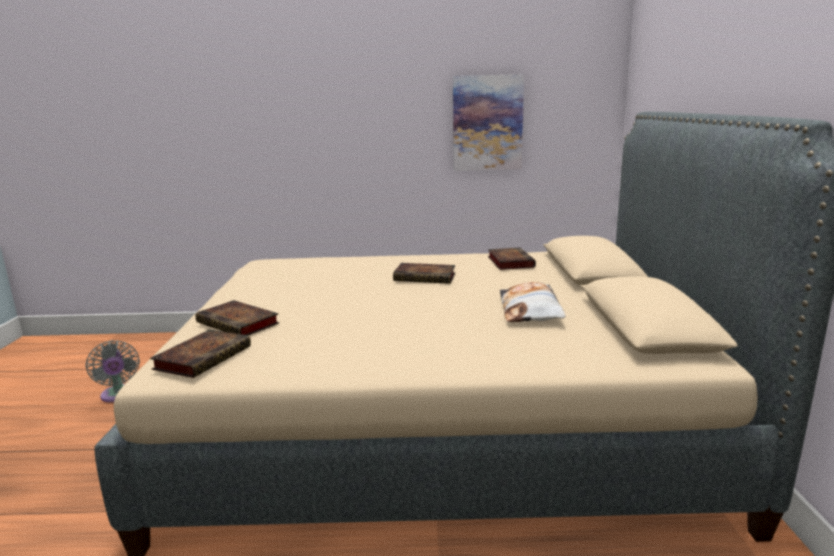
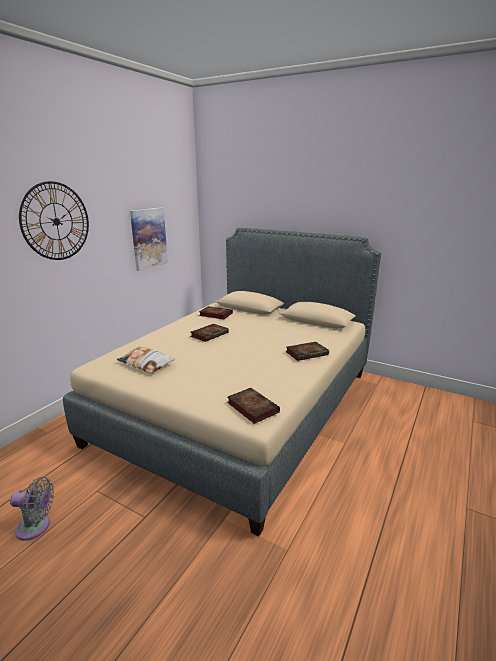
camera: 60 degrees left, 5 degrees up
book [195,300,279,335] -> book moved to [286,342,329,361]
pillow [500,282,566,322] -> pillow moved to [117,346,175,374]
none -> wall clock [19,181,89,260]

